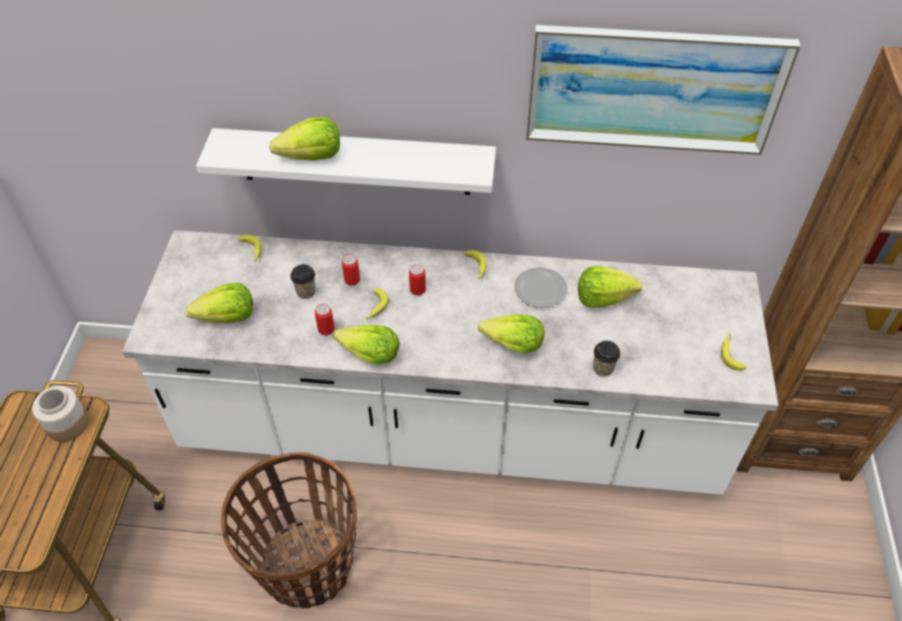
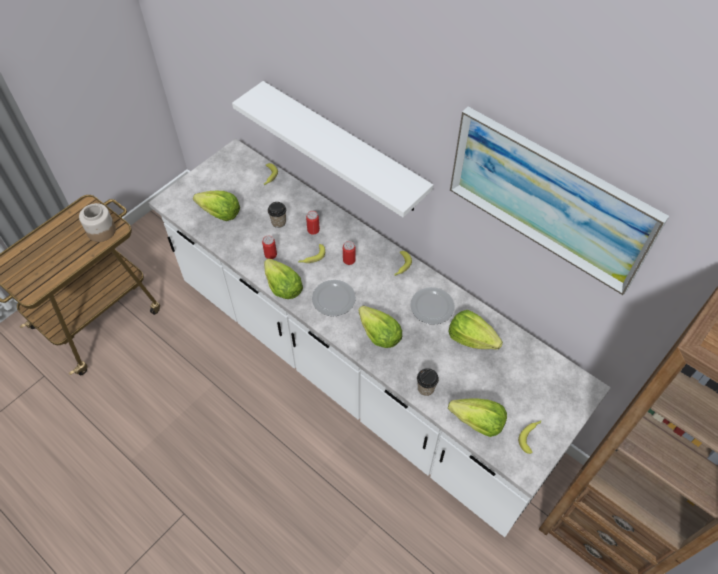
camera: 35 degrees right, 5 degrees up
basket [221,452,357,608] -> none
lettuce [269,117,340,161] -> lettuce moved to [448,398,507,437]
none -> plate [312,280,356,317]

